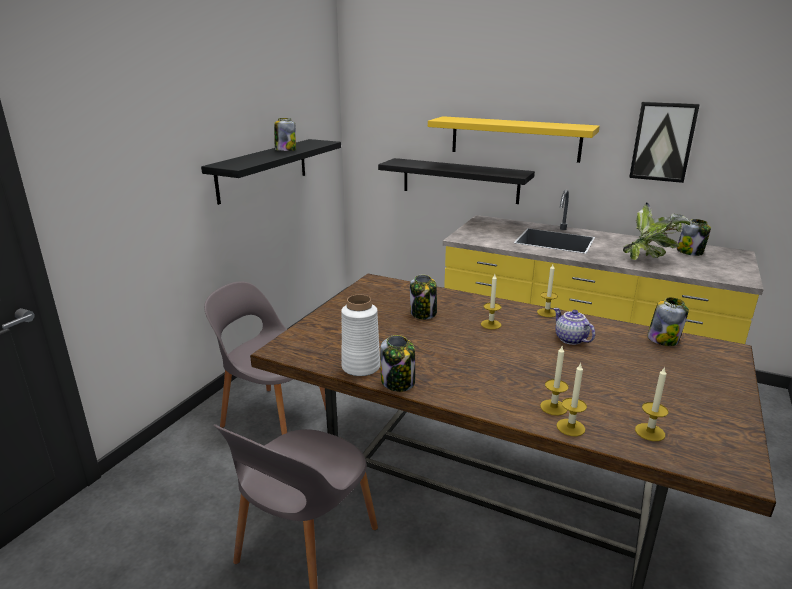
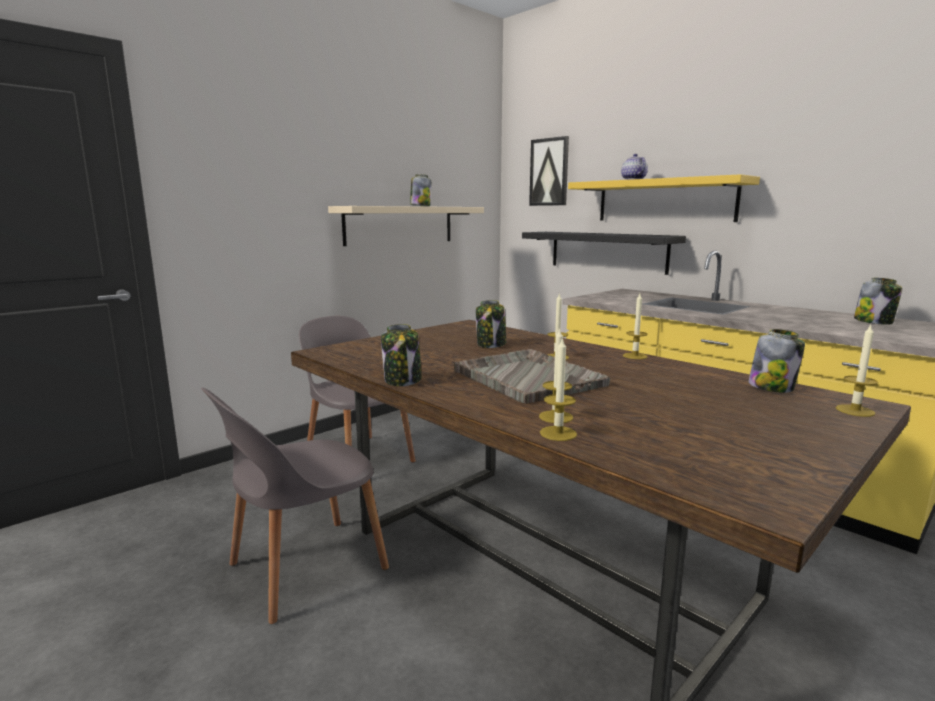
camera: 20 degrees right, 10 degrees down
black shelf [201,139,341,205] -> beige shelf [328,206,484,246]
white vase [341,295,380,377] -> none
teapot [554,308,595,345] -> teapot moved to [621,154,648,180]
potted plant [623,202,690,260] -> none
picture [629,102,700,183] -> picture moved to [529,136,569,206]
candle [635,366,668,441] -> candle moved to [836,325,878,417]
none -> grey tray [454,349,610,404]

